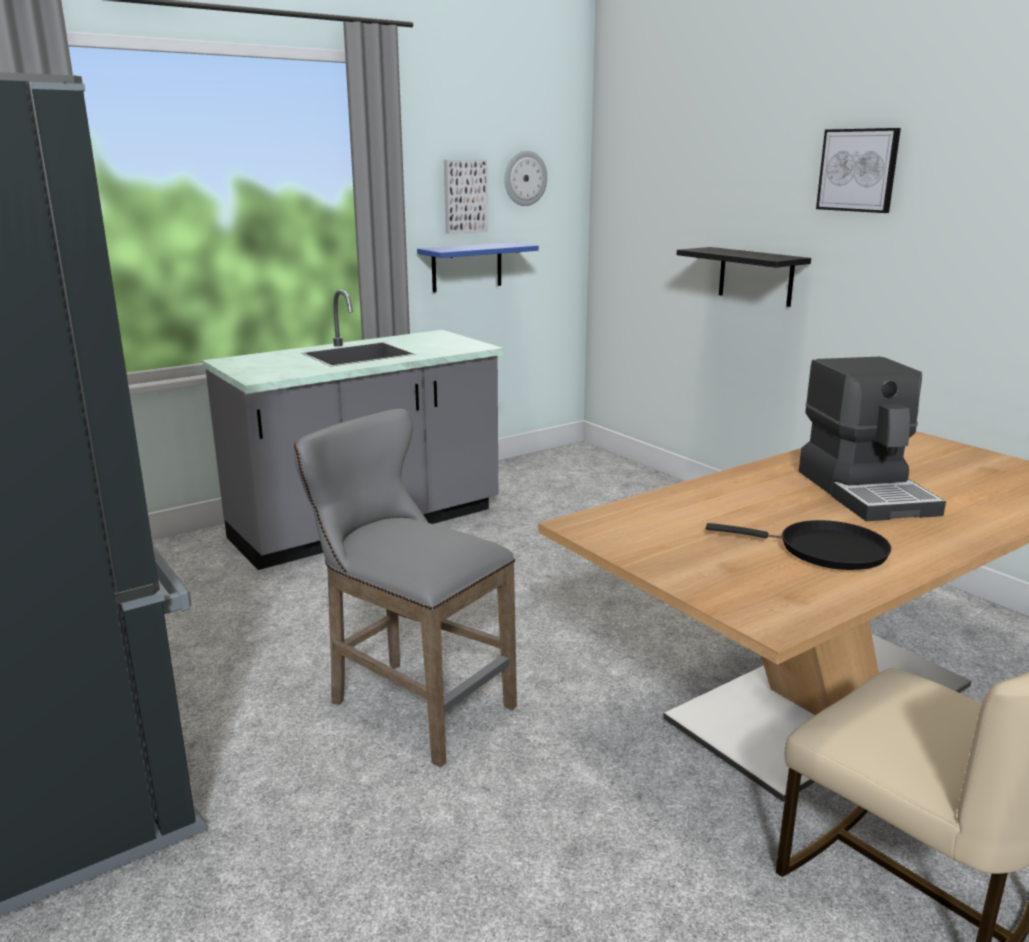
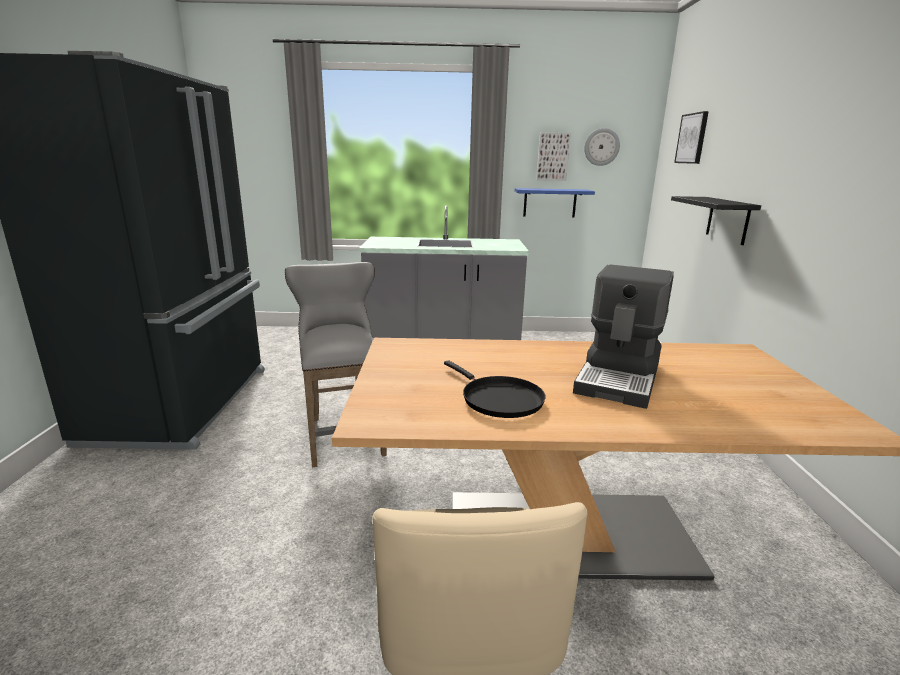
camera: 35 degrees right, 0 degrees up
picture [816,128,901,213] -> picture moved to [674,111,709,164]

